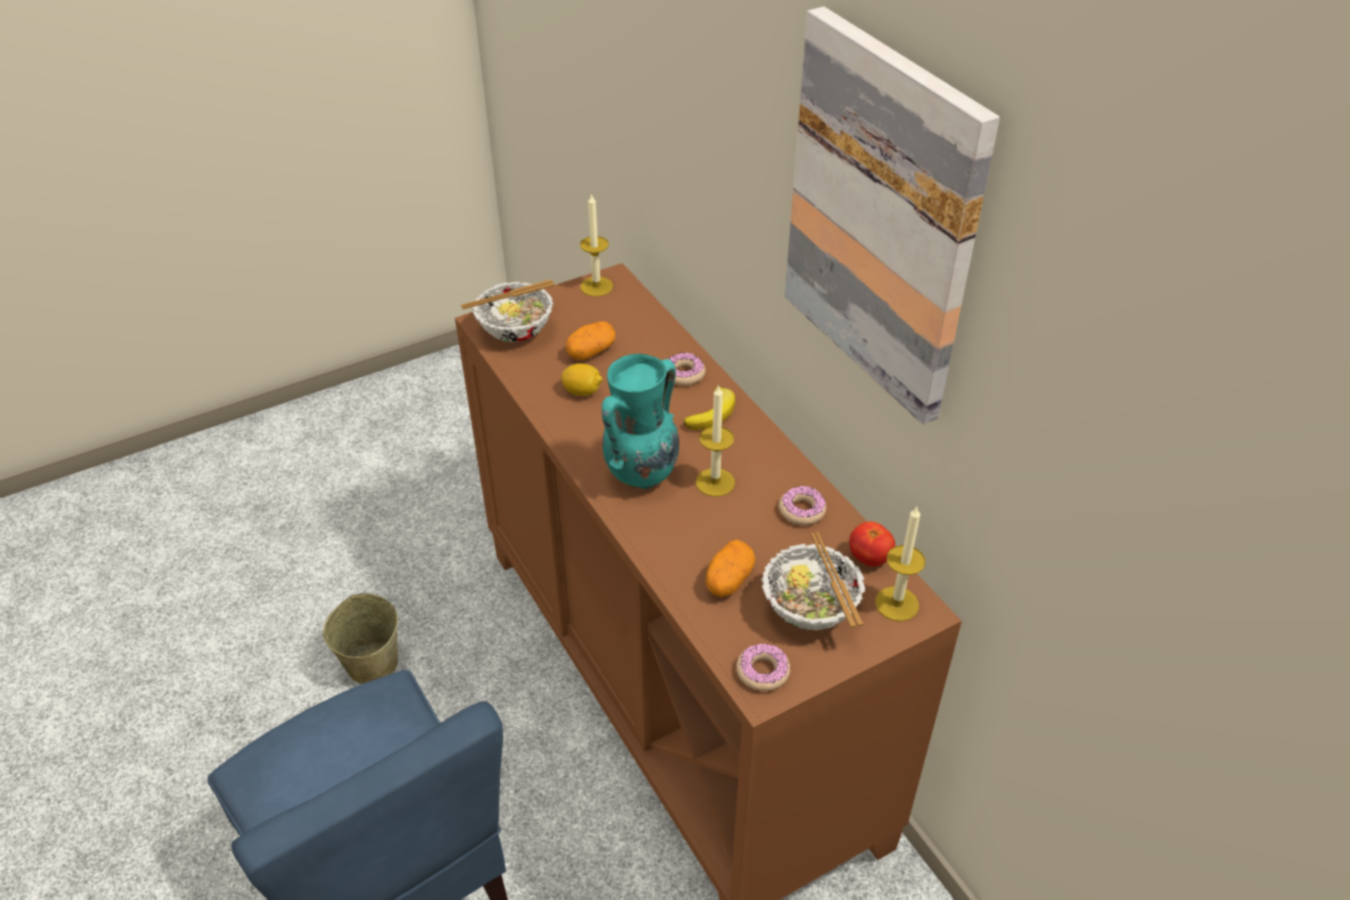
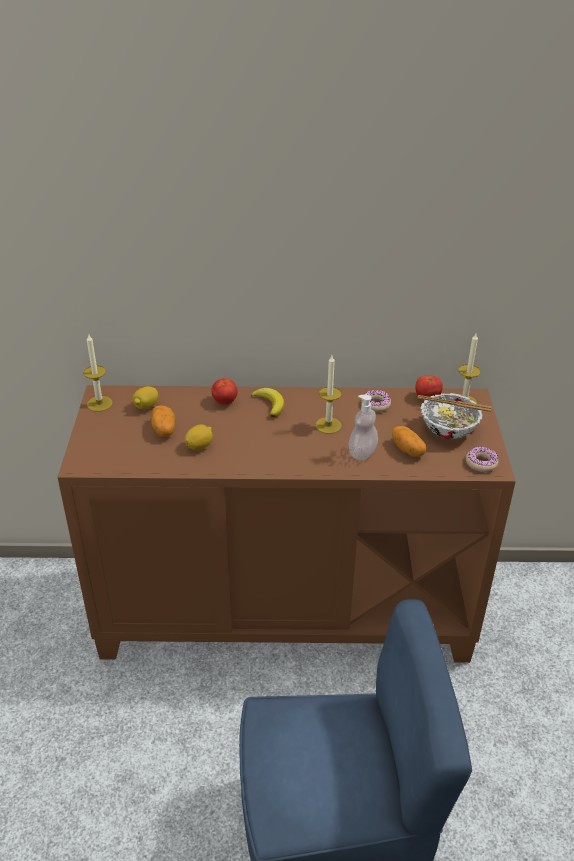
camera: 60 degrees left, 5 degrees down
beige bucket [323,593,398,684] -> none
bowl [461,280,555,342] -> none
turquoise vase [601,354,679,490] -> none
donut [668,352,706,386] -> tomato [211,378,238,405]
picture [785,7,1000,425] -> none
none -> lemon [133,386,158,410]
none -> soap dispenser [348,395,378,460]

